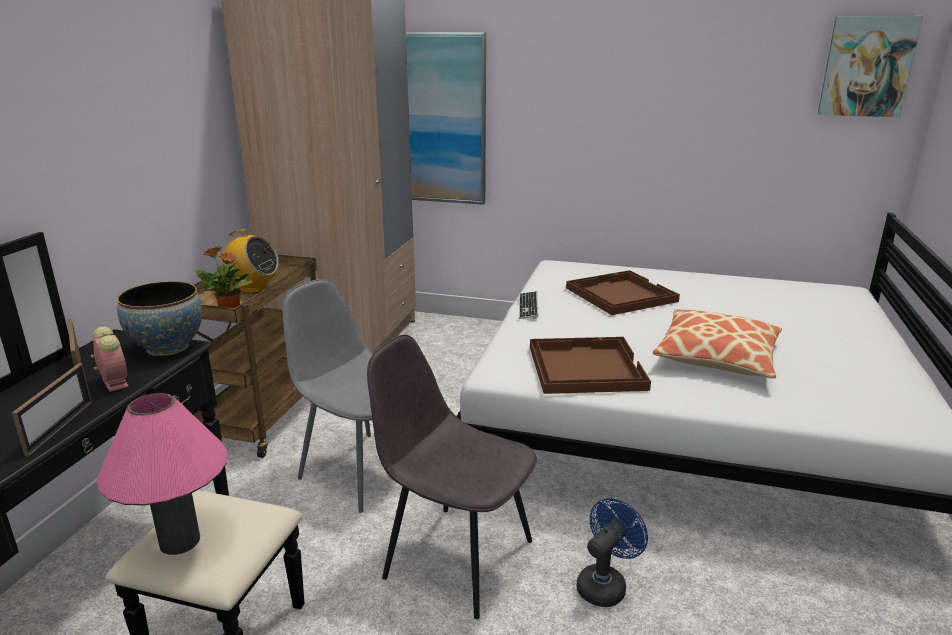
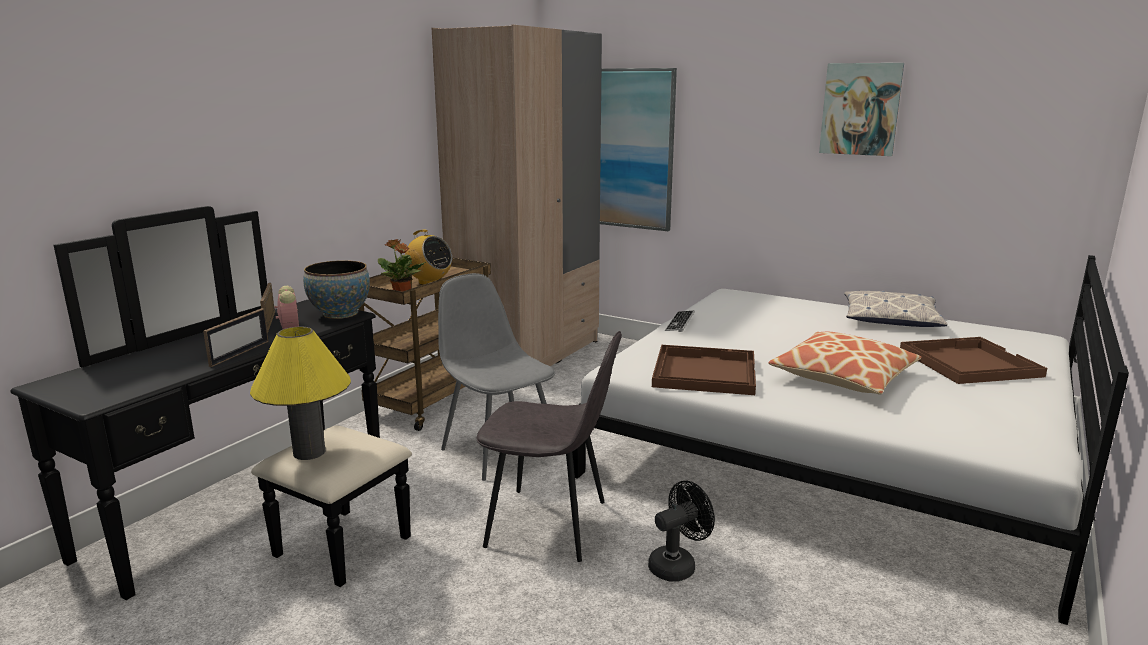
camera: 15 degrees right, 5 degrees down
pink table lamp [96,393,228,555] -> yellow table lamp [250,327,351,460]
grey chair [367,335,537,619] -> grey chair turned 150 degrees clockwise [477,331,622,562]
brown tray [566,270,680,315] -> brown tray moved to [900,337,1047,384]
blue fan [577,498,648,607] -> black fan [648,481,715,582]
picture [818,16,923,117] -> picture moved to [819,63,904,156]
none -> pillow [844,290,948,327]

